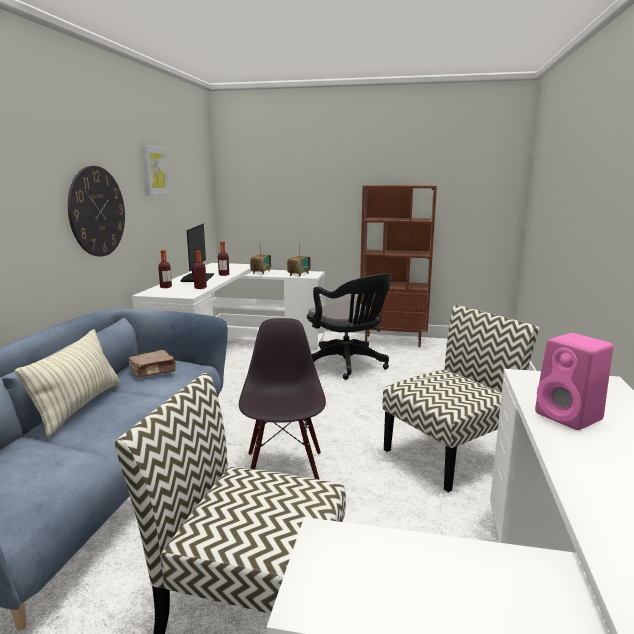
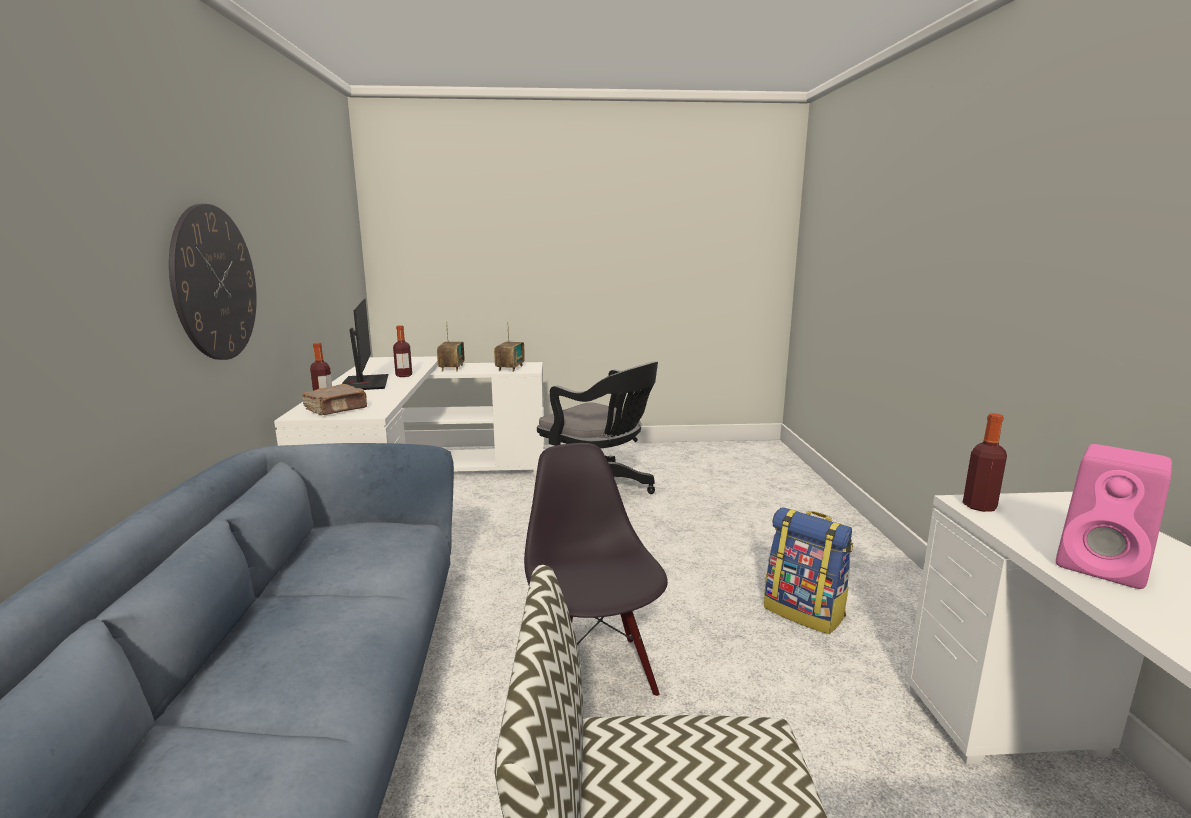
camera: 15 degrees left, 0 degrees up
pillow [15,329,120,437] -> none
brown book [129,350,176,377] -> brown book moved to [302,384,367,415]
picture [142,145,170,196] -> none
bottle [193,251,207,289] -> bottle moved to [963,413,1007,512]
brown bookcase [360,185,437,347] -> none
chair [383,305,539,492] -> backpack [764,507,853,634]

